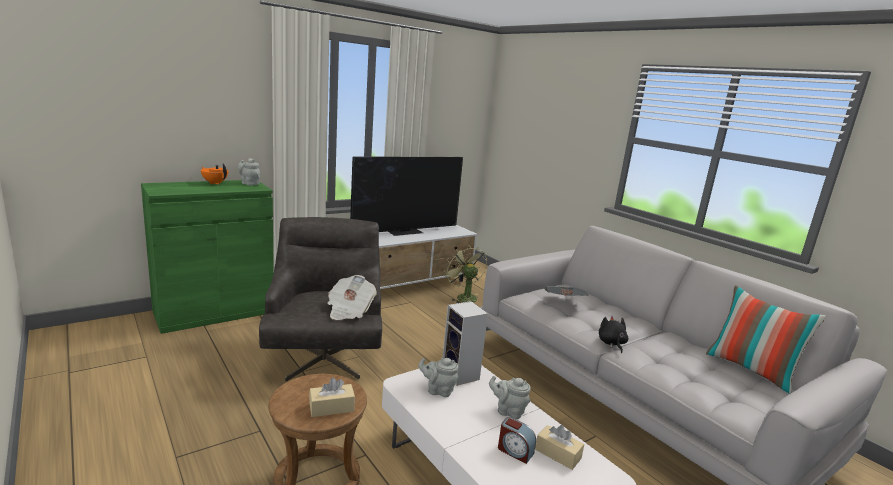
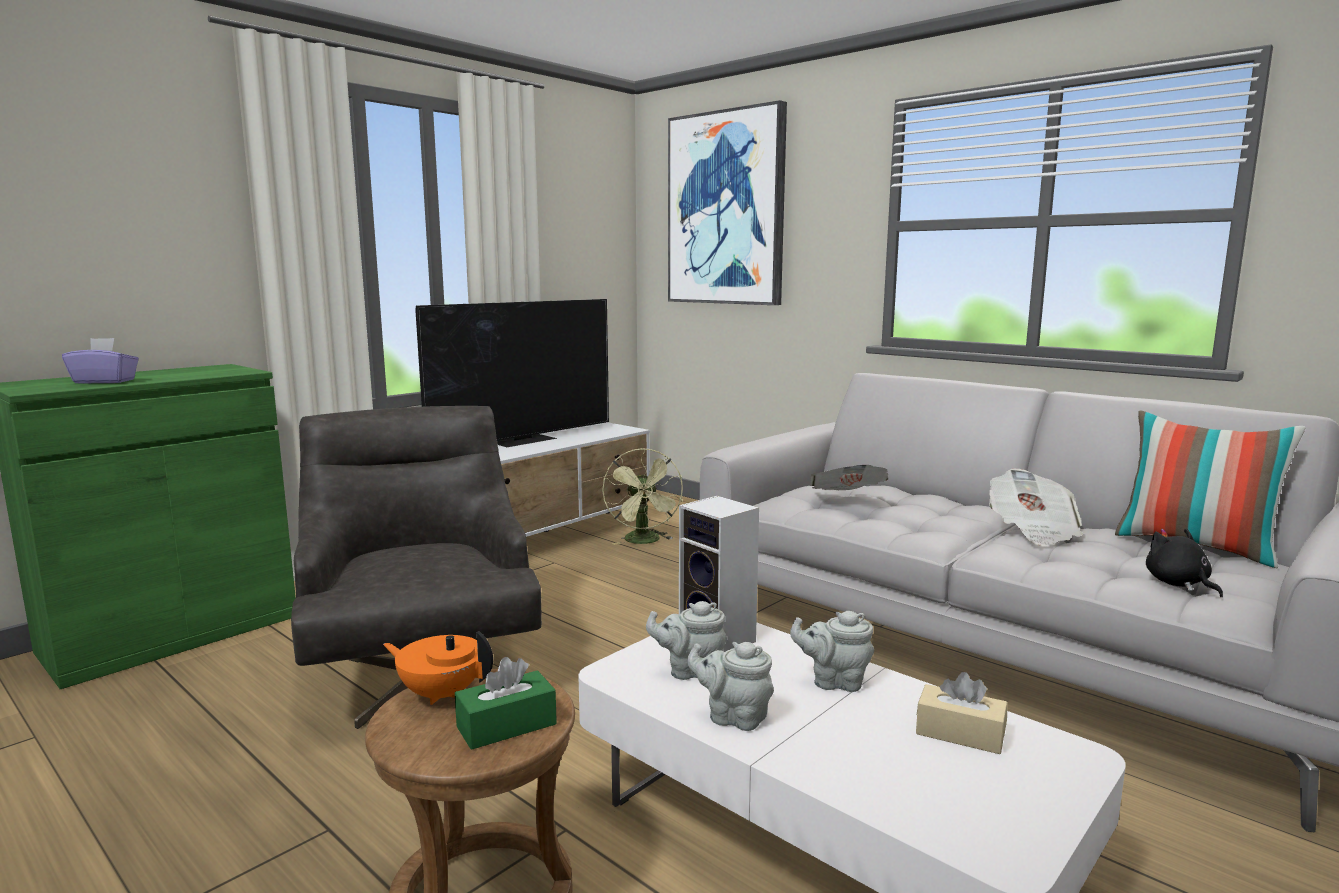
camera: 10 degrees left, 5 degrees down
orange teapot [201,163,229,184] -> orange teapot moved to [383,631,493,705]
grey teapot [238,158,260,186] -> grey teapot moved to [687,642,774,731]
beige tissue box [309,378,355,417] -> green tissue box [455,657,557,750]
newspaper [327,275,377,320] -> newspaper moved to [989,469,1083,546]
green fan [444,245,487,303] -> green fan turned 150 degrees counterclockwise [602,449,683,545]
alarm clock [498,417,536,464] -> none
black plush toy [599,316,628,353] -> black plush toy moved to [1146,528,1223,597]
none -> purple tissue box [62,338,139,384]
none -> picture [668,100,787,305]

